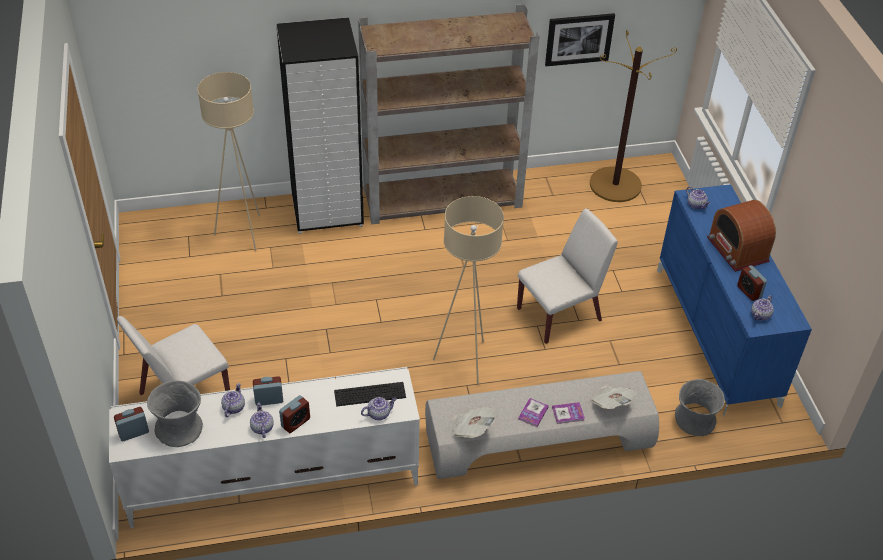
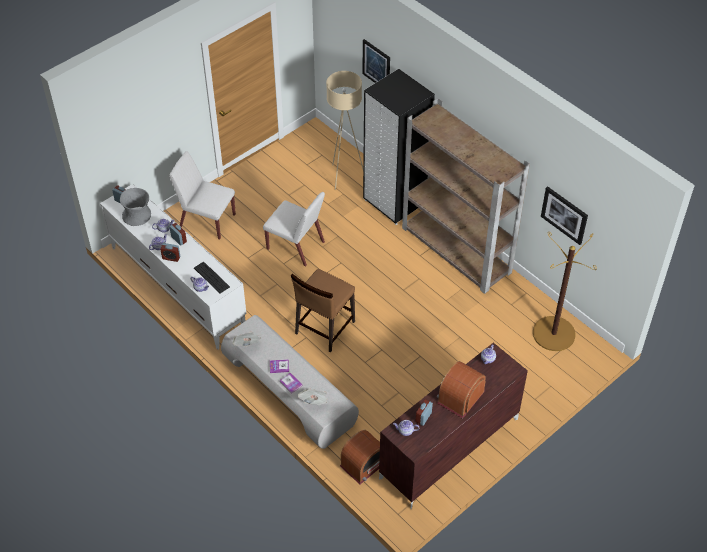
camera: 60 degrees right, 5 degrees up
beige floor lamp [433,196,504,385] -> brown chair [291,269,355,352]
white chair [517,208,618,344] -> white chair moved to [263,192,325,266]
blue dresser [657,184,812,416] -> brown dresser [379,343,528,509]
grey vase [675,379,725,436] -> radio [340,430,380,484]
none -> picture [363,39,390,83]

